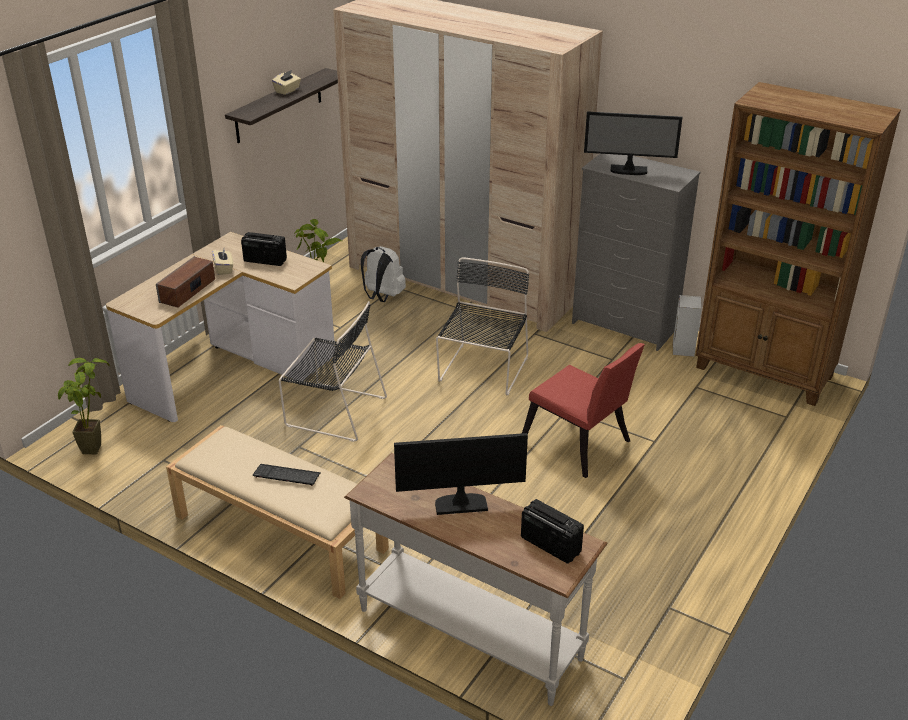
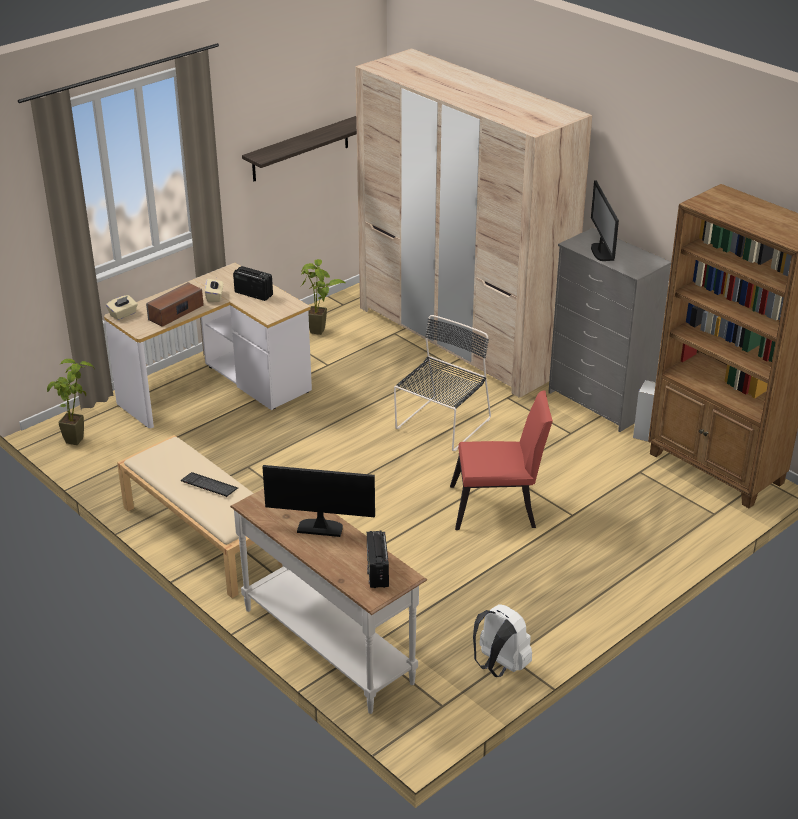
camera: 15 degrees right, 0 degrees up
beige tissue box [272,70,301,95] -> beige tissue box moved to [106,295,138,320]
black chair [279,301,387,442] -> none
white backpack [361,246,406,302] -> white backpack moved to [473,604,532,677]
radio [521,499,584,564] -> radio turned 150 degrees counterclockwise [367,530,389,588]
red chair [522,343,645,478] -> red chair turned 60 degrees counterclockwise [450,390,553,530]
monitor [584,111,682,175] -> monitor turned 60 degrees clockwise [591,180,619,261]

